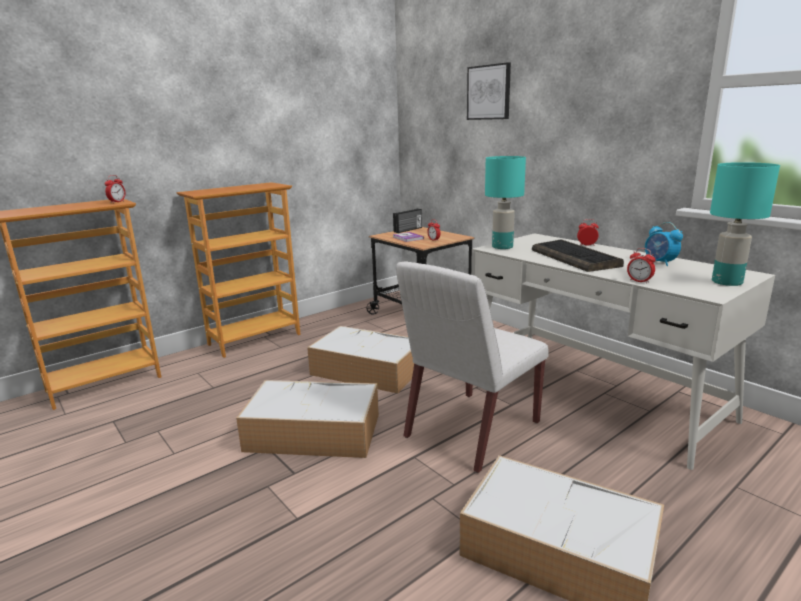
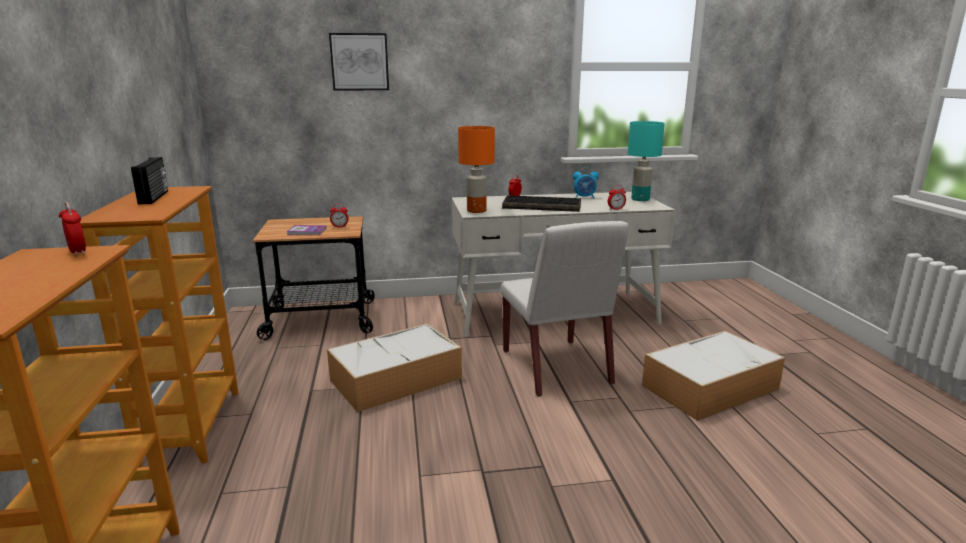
camera: 60 degrees left, 0 degrees up
storage box [236,380,379,458] -> none
radio [393,209,422,233] -> radio moved to [131,157,168,204]
turquoise table lamp [485,156,526,249] -> orange table lamp [458,126,495,213]

